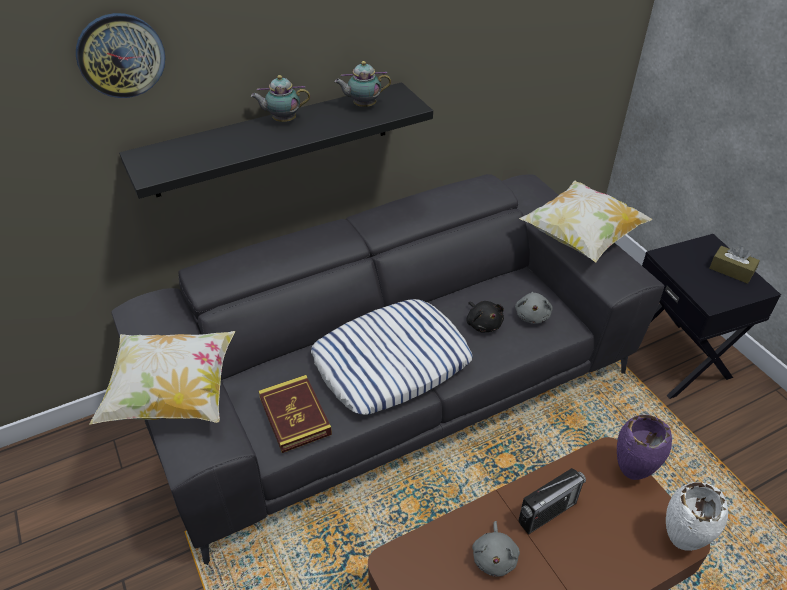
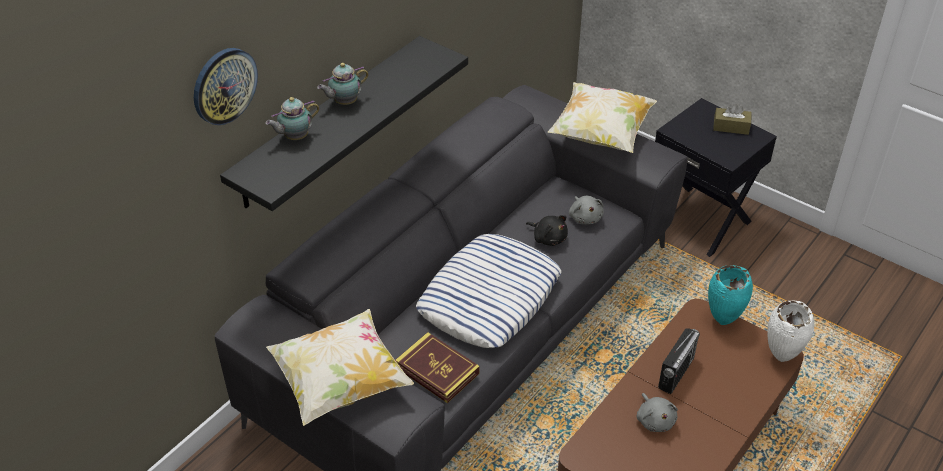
camera: 25 degrees left, 0 degrees up
teapot [334,61,391,107] -> teapot moved to [265,97,319,140]
purple vase [617,415,672,480] -> turquoise vase [708,265,753,325]

